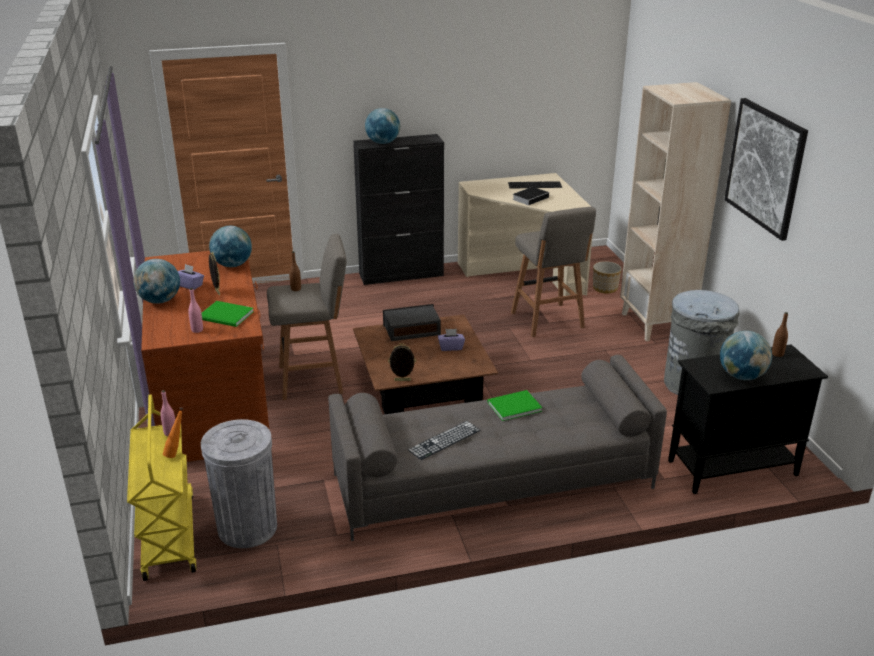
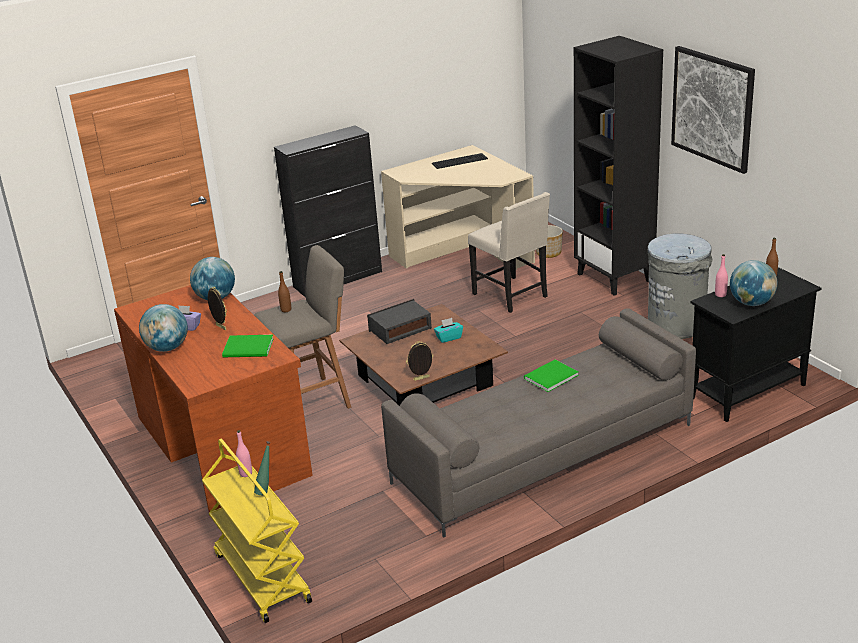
camera: 15 degrees left, 0 degrees up
orange bottle [163,407,183,458] -> green bottle [254,441,270,495]
pink bottle [188,288,203,333] -> pink bottle moved to [715,254,728,297]
grey trash can [201,419,277,548] -> none
globe [365,108,400,144] -> none
keyboard [408,421,481,460] -> none
purple tissue box [438,329,465,351] -> turquoise tissue box [434,318,463,343]
grey stool [511,207,596,337] -> beige chair [468,192,550,313]
book [512,187,549,206] -> none
beige bookcase [620,82,731,342] -> black bookcase [574,36,663,295]

